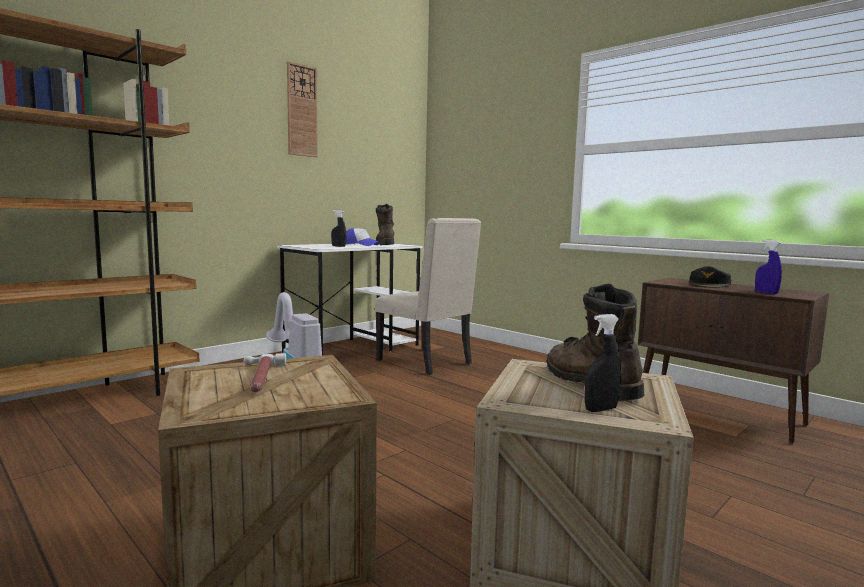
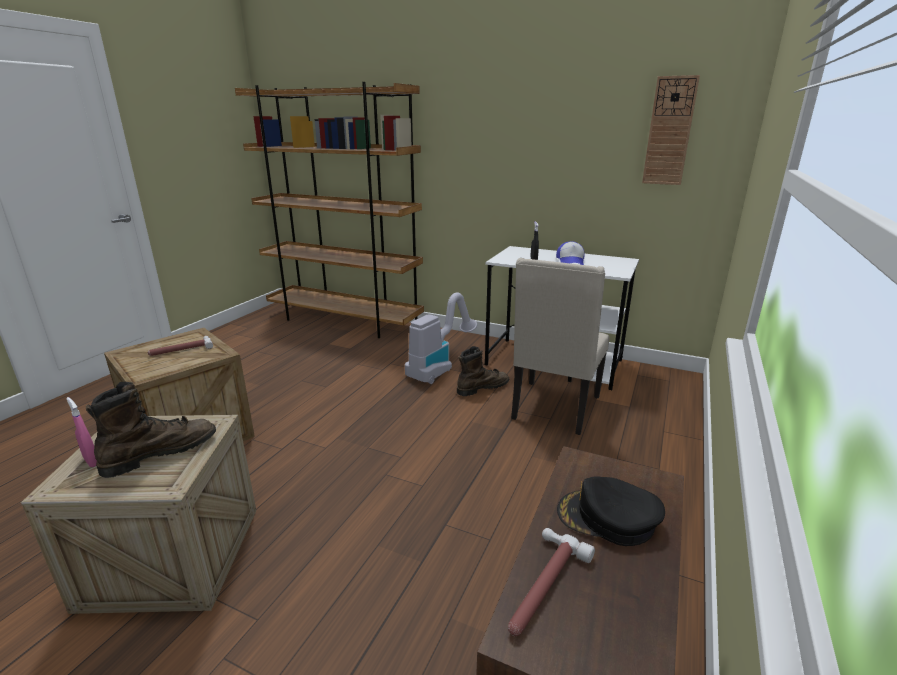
camera: 70 degrees right, 15 degrees up
wall clock [287,61,318,157] -> wall clock moved to [642,75,700,185]
brown boot [376,204,394,245] -> brown boot moved to [457,346,509,396]
black spray bottle [585,314,621,412] -> pink spray bottle [66,397,97,467]
blue spray bottle [755,239,782,294] -> hammer [508,528,595,636]

